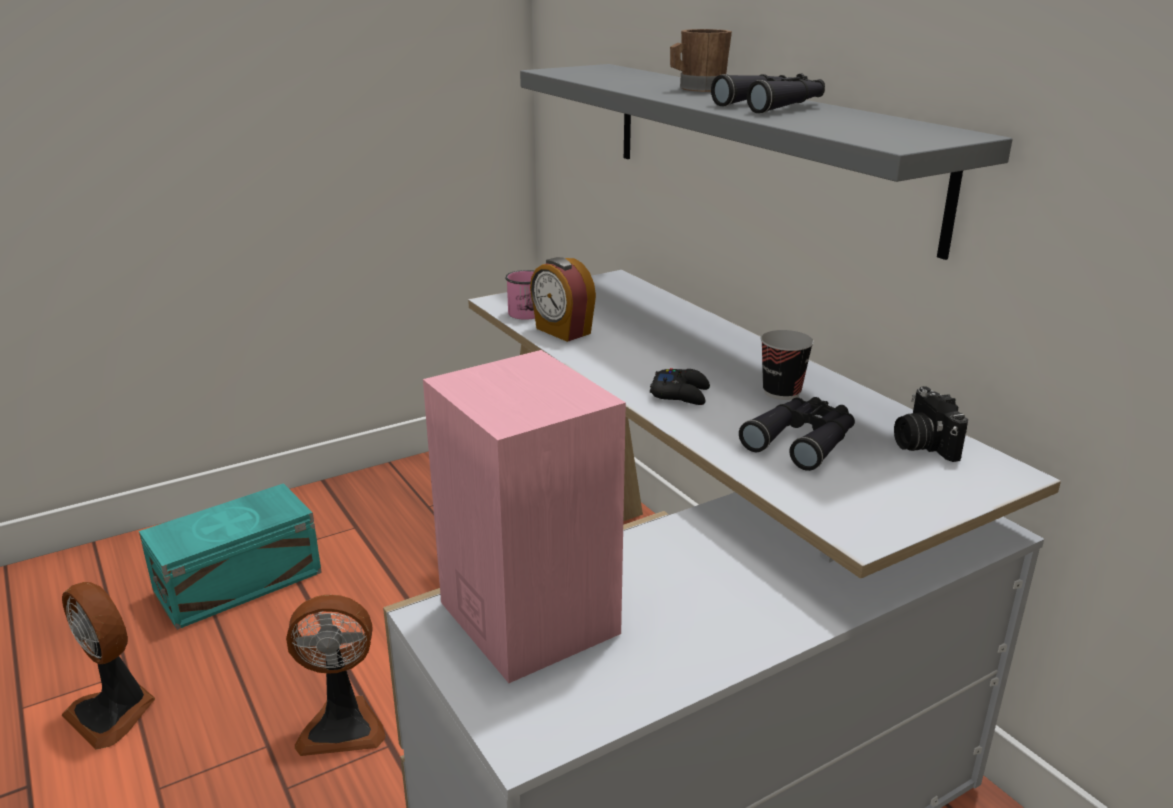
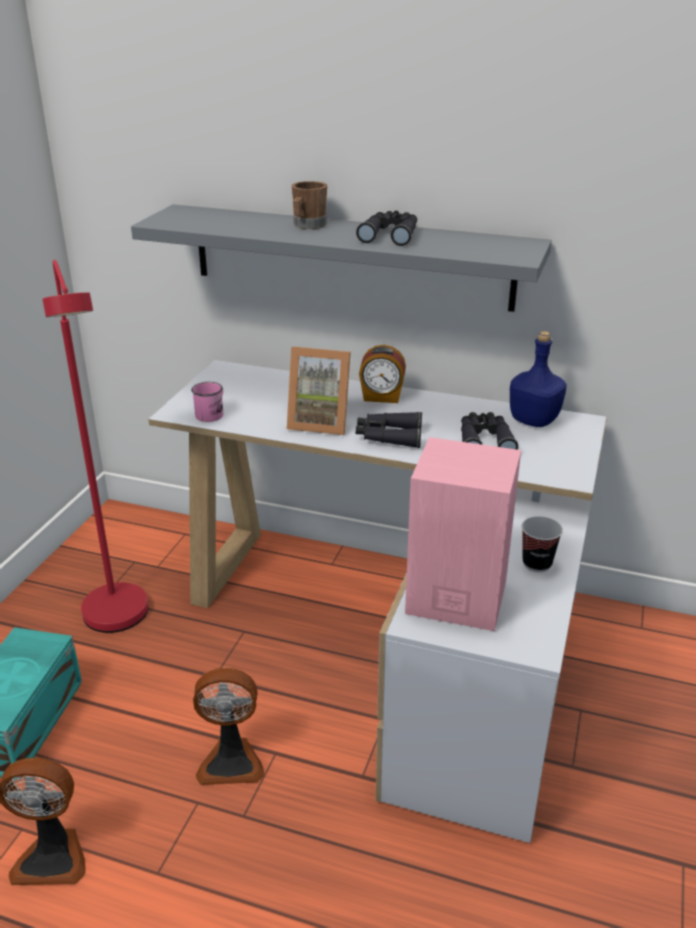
camera: 40 degrees left, 5 degrees up
fan [286,595,386,756] -> fan turned 45 degrees clockwise [193,668,264,785]
alarm clock [530,257,596,342] -> alarm clock moved to [359,345,406,403]
black game controller [650,368,710,405] -> black binoculars [356,412,422,448]
cup [761,330,814,400] -> cup moved to [522,516,563,572]
camera [894,386,968,462] -> blue bottle [510,331,567,427]
none -> red floor lamp [42,260,149,633]
none -> picture frame [287,347,351,435]

